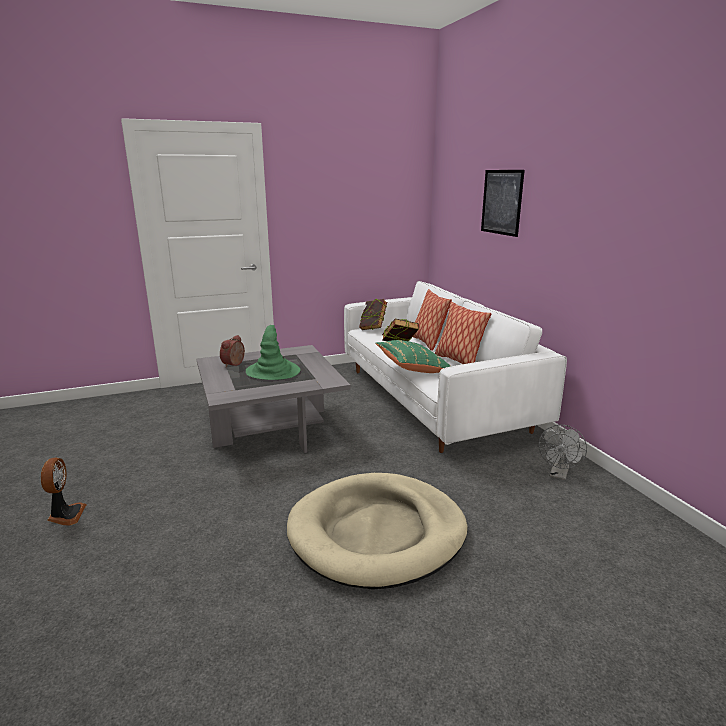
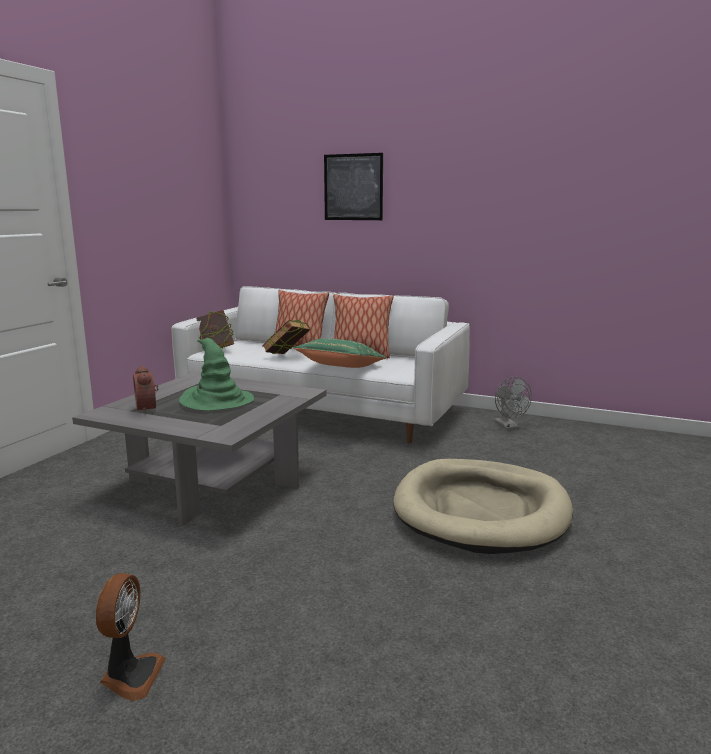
camera: 45 degrees left, 5 degrees down
fan [41,458,87,526] -> fan turned 60 degrees clockwise [96,573,166,701]

